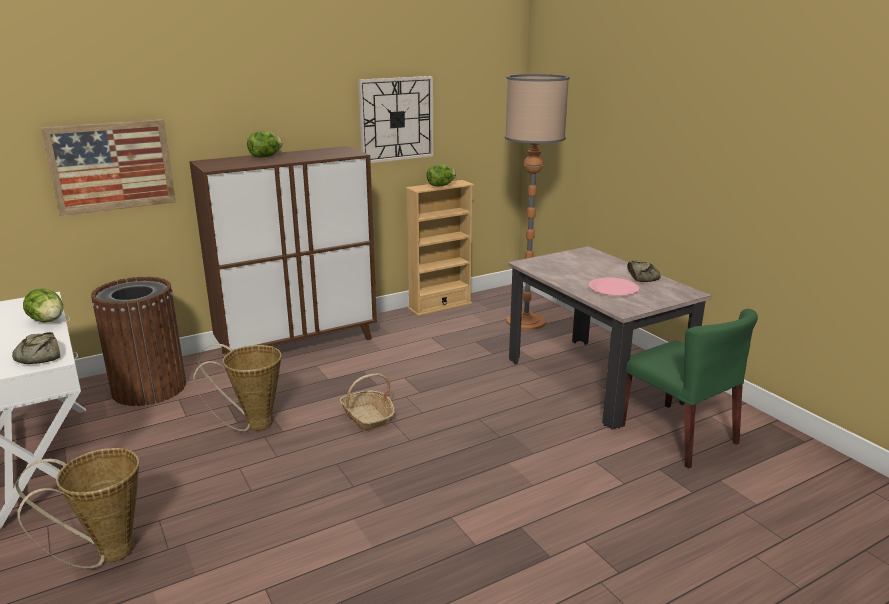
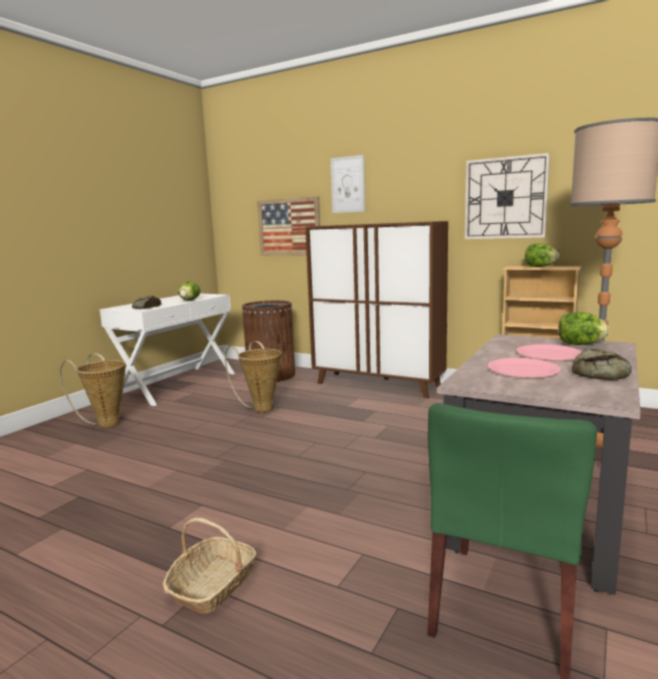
camera: 60 degrees right, 10 degrees down
lettuce [247,131,283,158] -> lettuce moved to [559,312,609,345]
basket [340,373,395,431] -> basket moved to [163,518,257,613]
none -> picture [331,155,365,213]
none -> pink plate [516,344,582,360]

